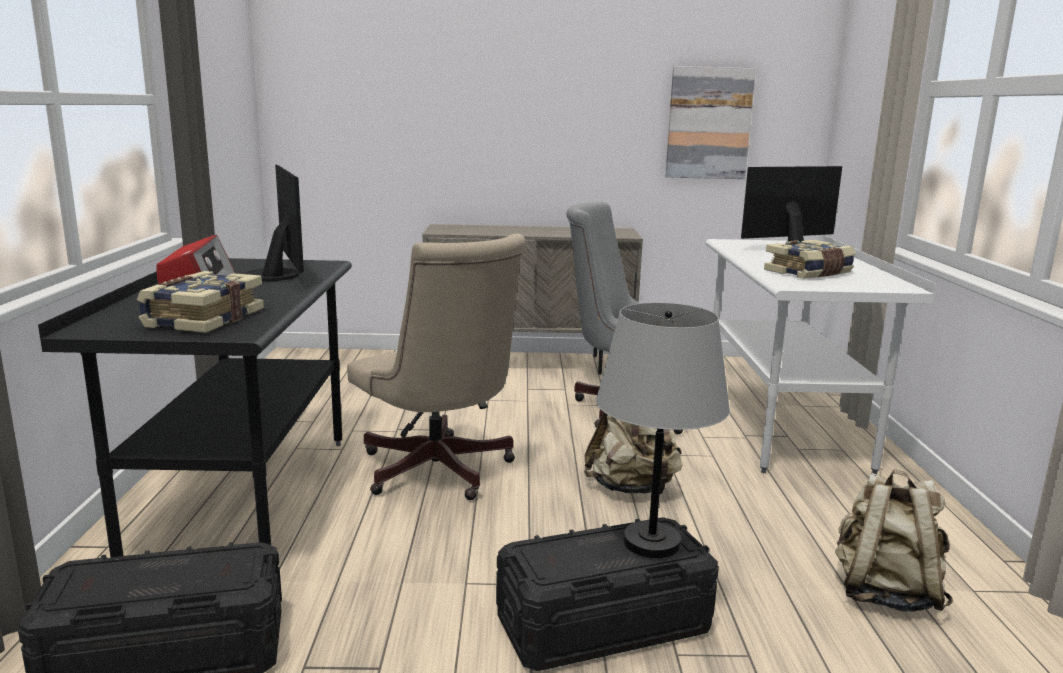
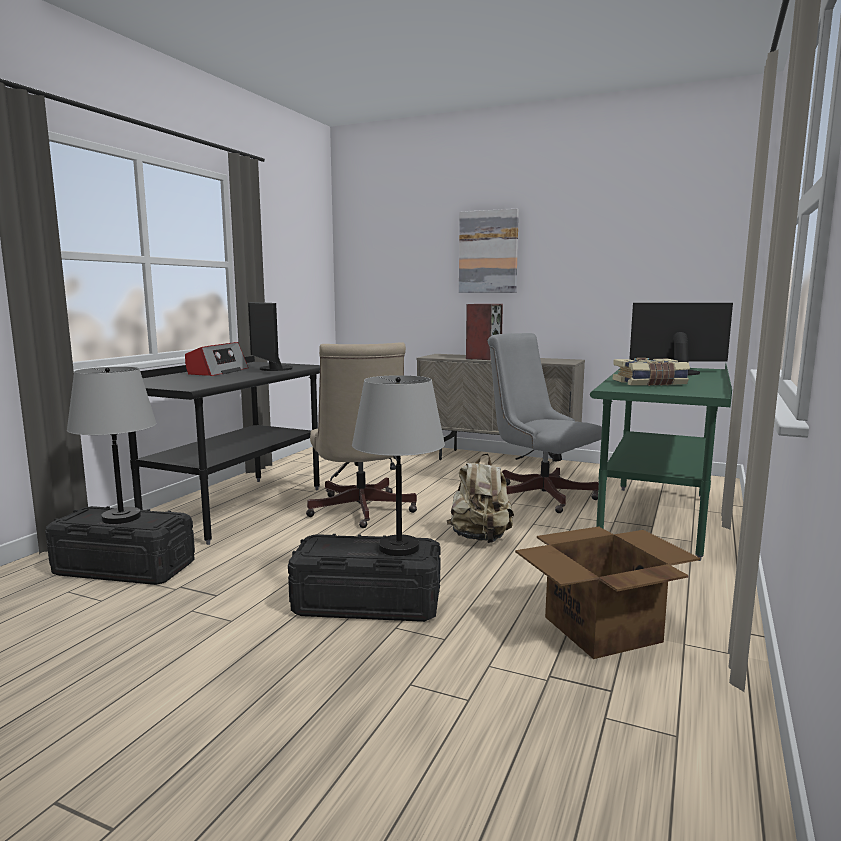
camera: 25 degrees right, 5 degrees down
book [137,271,264,333] -> none
monitor [245,164,304,281] -> monitor turned 150 degrees clockwise [248,302,293,371]
picture [665,66,756,179] -> picture moved to [459,209,519,293]
white desk [705,235,936,474] -> green desk [590,363,732,561]
beige backpack [835,469,953,612] -> cardboard box [515,526,700,659]
none -> grey table lamp [67,367,157,524]
none -> speaker [466,304,503,360]

